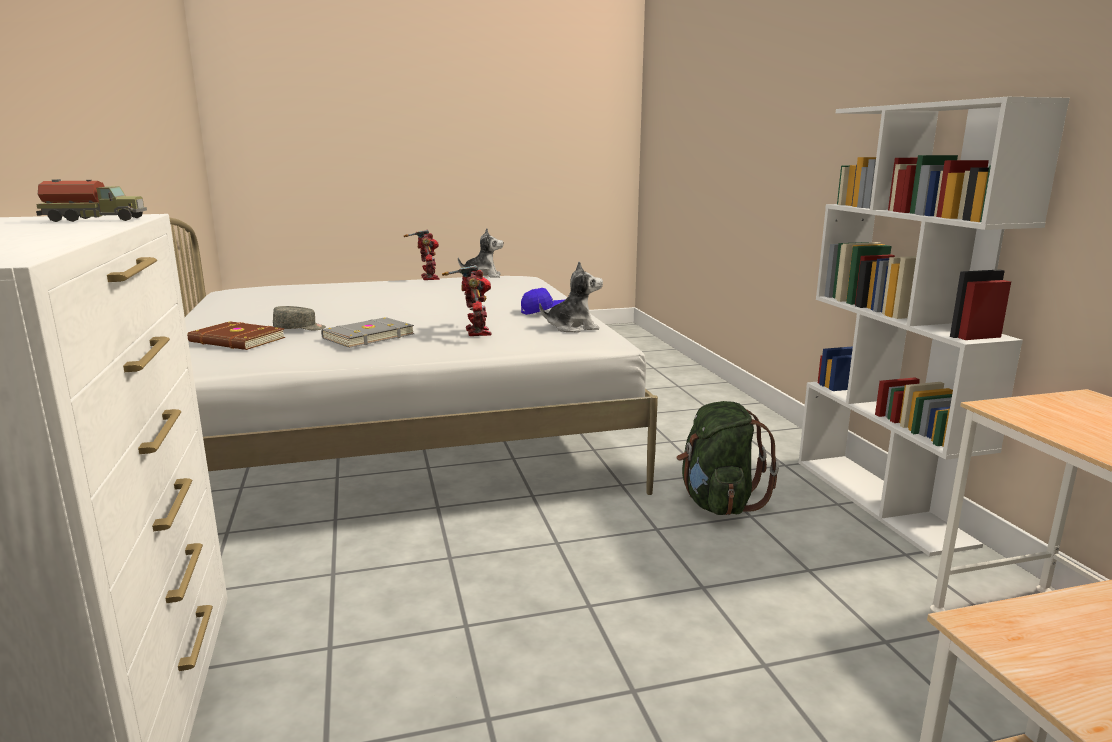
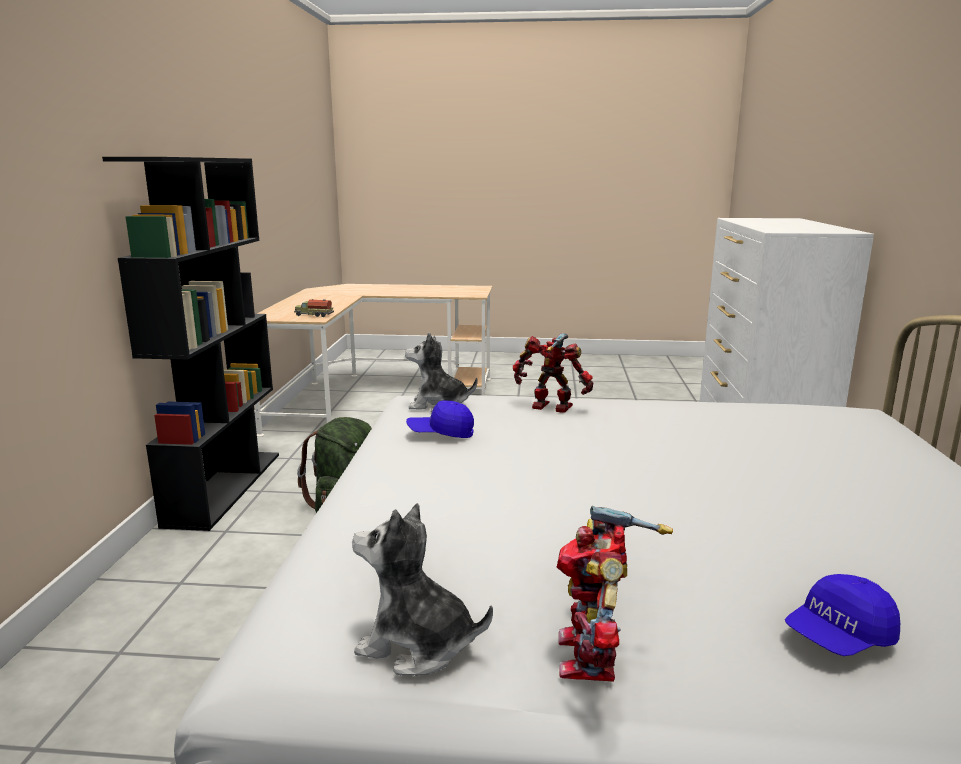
camera: 160 degrees left, 0 degrees up
toy truck [36,179,147,222] -> toy truck moved to [294,299,334,317]
brown book [187,321,286,350] -> none
grey cap [273,306,326,330] -> none
grey book [321,317,414,348] -> none
toy robot [442,265,492,336] -> toy robot turned 105 degrees clockwise [513,333,593,413]
white bookcase [798,97,1070,556] -> black bookcase [102,157,279,531]
none -> blue cap [785,574,900,656]

